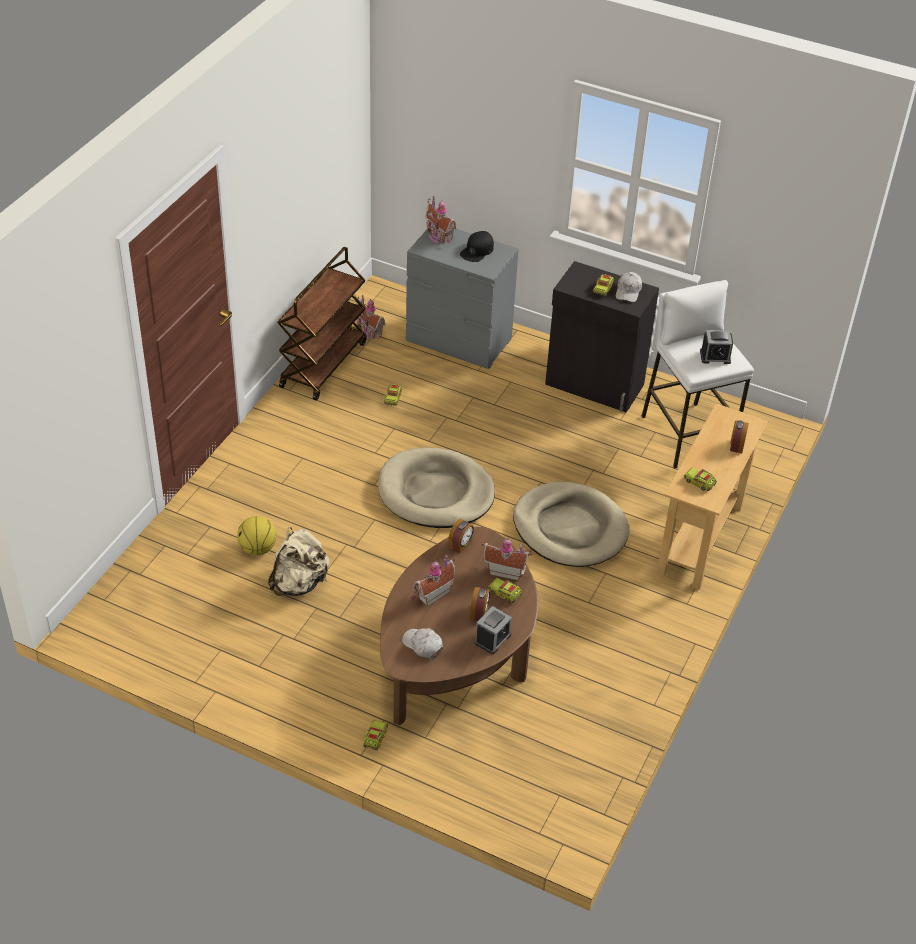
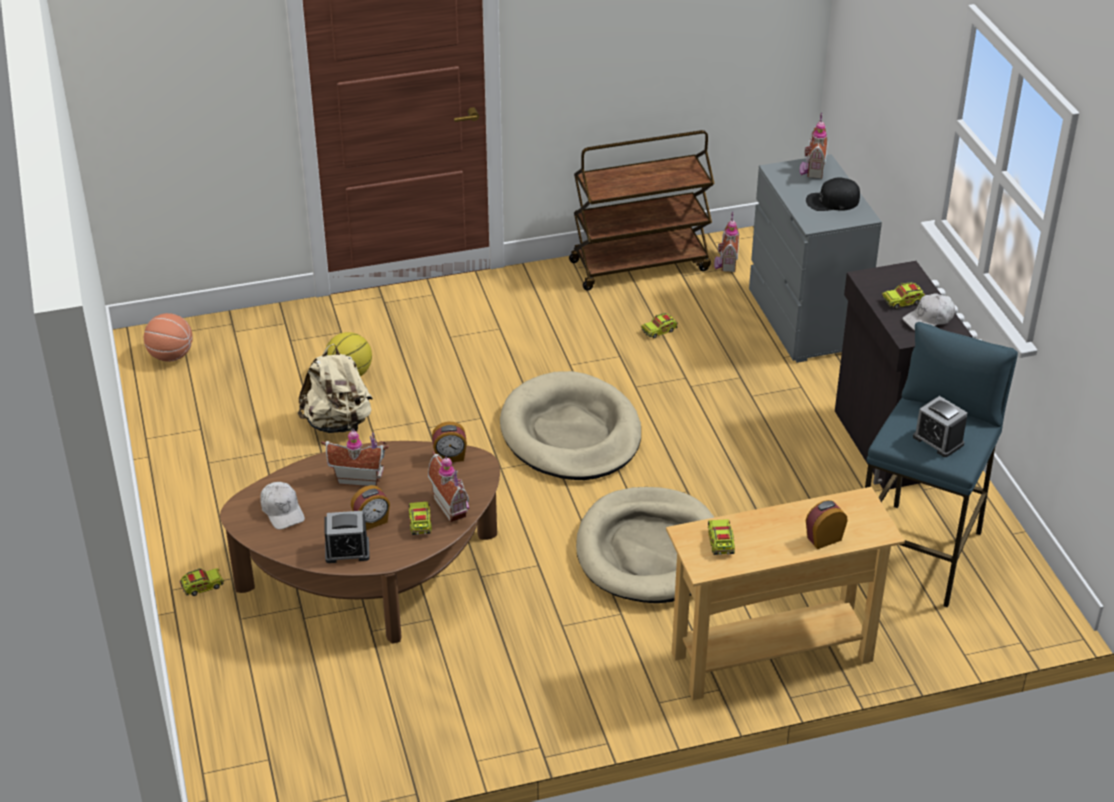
camera: 50 degrees right, 5 degrees down
white cap [402,628,443,659] -> white cap turned 150 degrees clockwise [260,482,305,529]
white stool [641,280,754,469] -> blue stool [865,322,1018,608]
none -> basketball [144,313,193,362]

